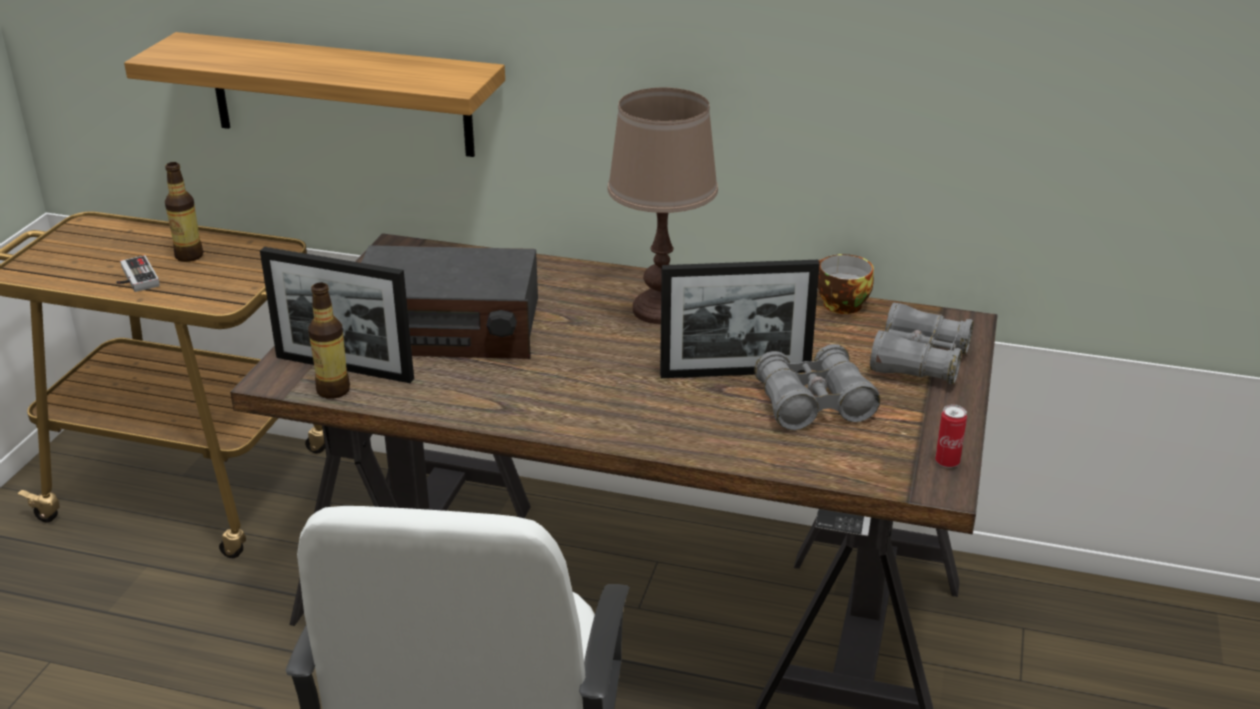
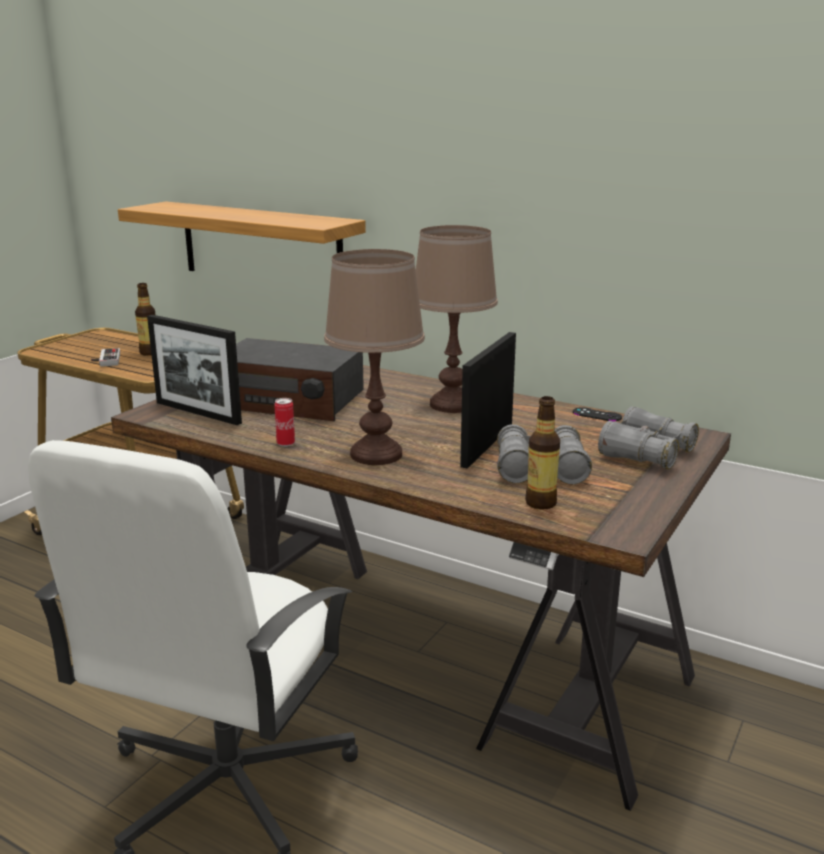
camera: 15 degrees right, 10 degrees down
bottle [308,283,350,399] -> bottle moved to [525,396,560,510]
picture frame [660,260,819,378] -> picture frame turned 105 degrees clockwise [460,332,516,469]
cup [818,254,874,314] -> black game controller [573,407,622,421]
can [935,404,967,468] -> can moved to [274,398,295,447]
none -> brown table lamp [324,249,425,465]

